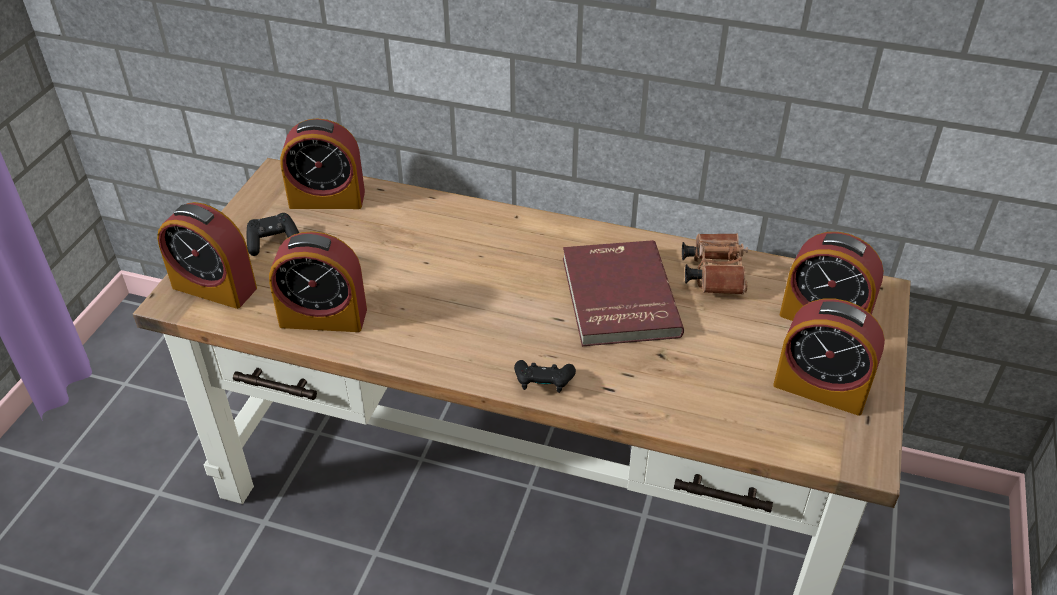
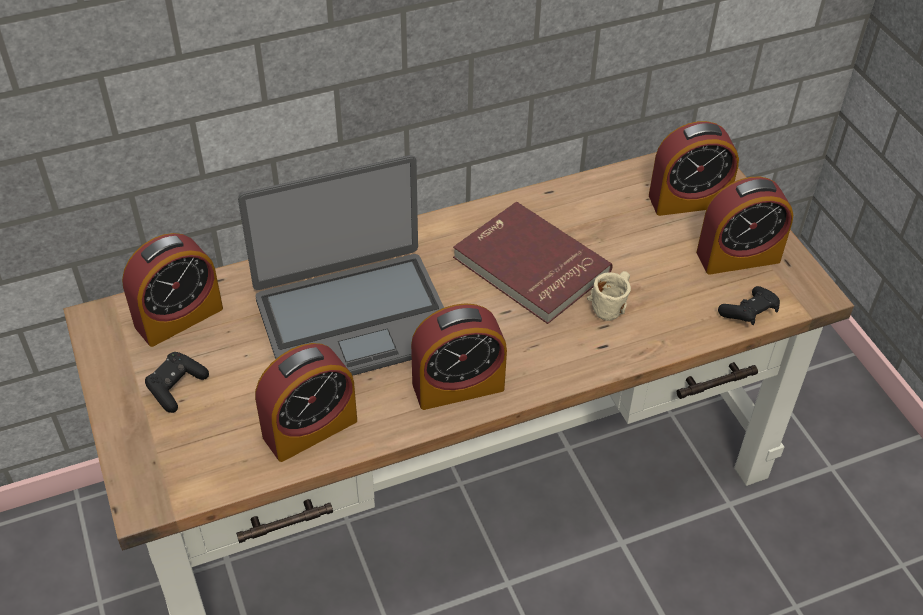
camera: 40 degrees left, 5 degrees up
alarm clock [157,202,257,309] -> alarm clock moved to [411,303,507,410]
black game controller [514,360,576,393] -> black game controller moved to [718,286,780,325]
brown binoculars [682,233,748,295] -> none
none -> laptop [238,155,444,376]
none -> beige mug [587,271,631,321]

